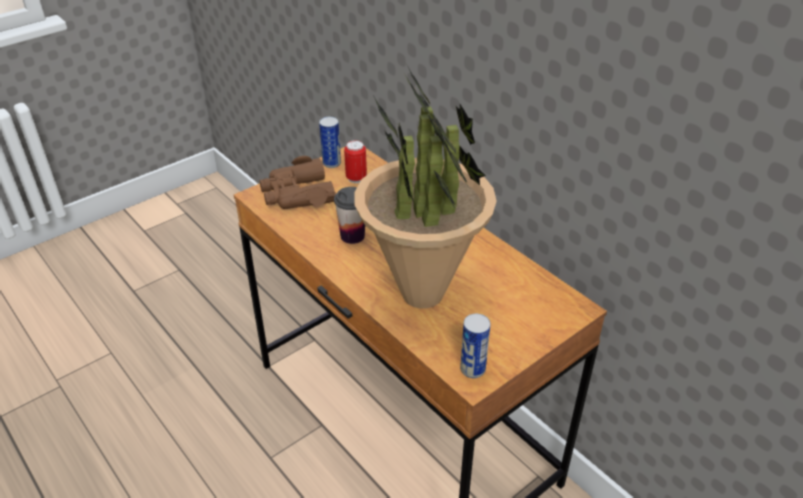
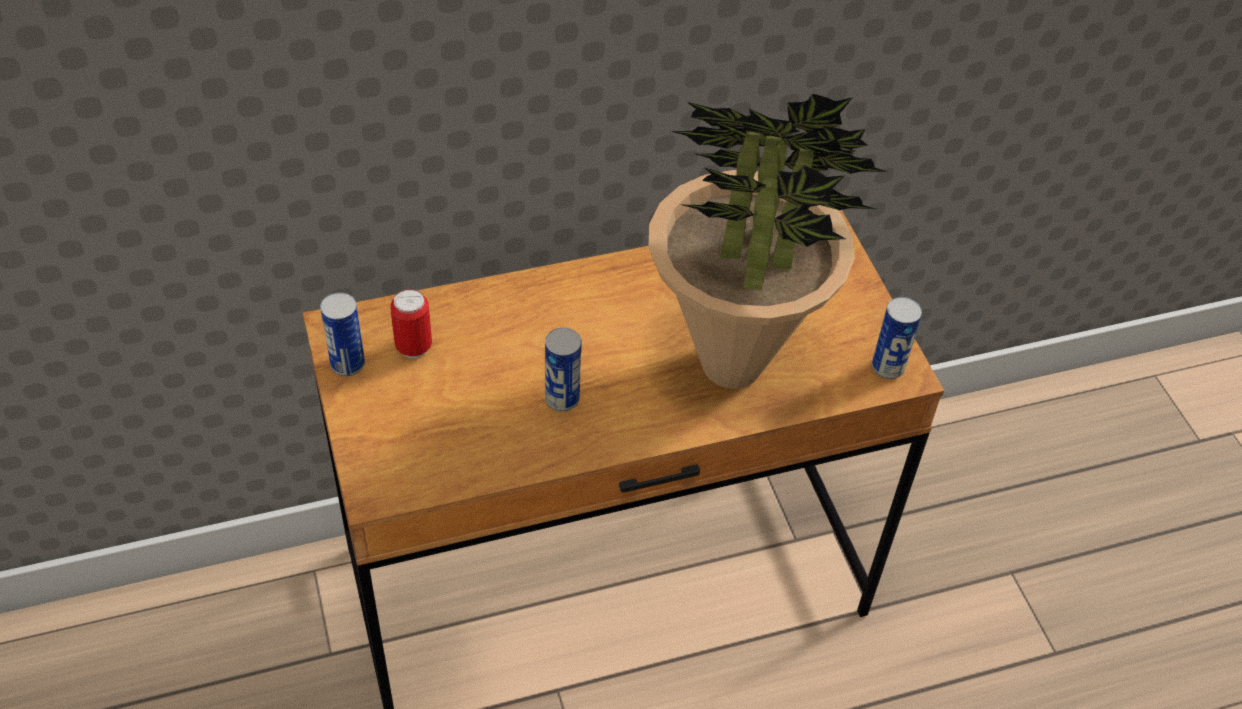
camera: 70 degrees left, 10 degrees up
brown binoculars [260,156,336,209] -> none
cup [334,187,365,244] -> can [545,328,581,412]

